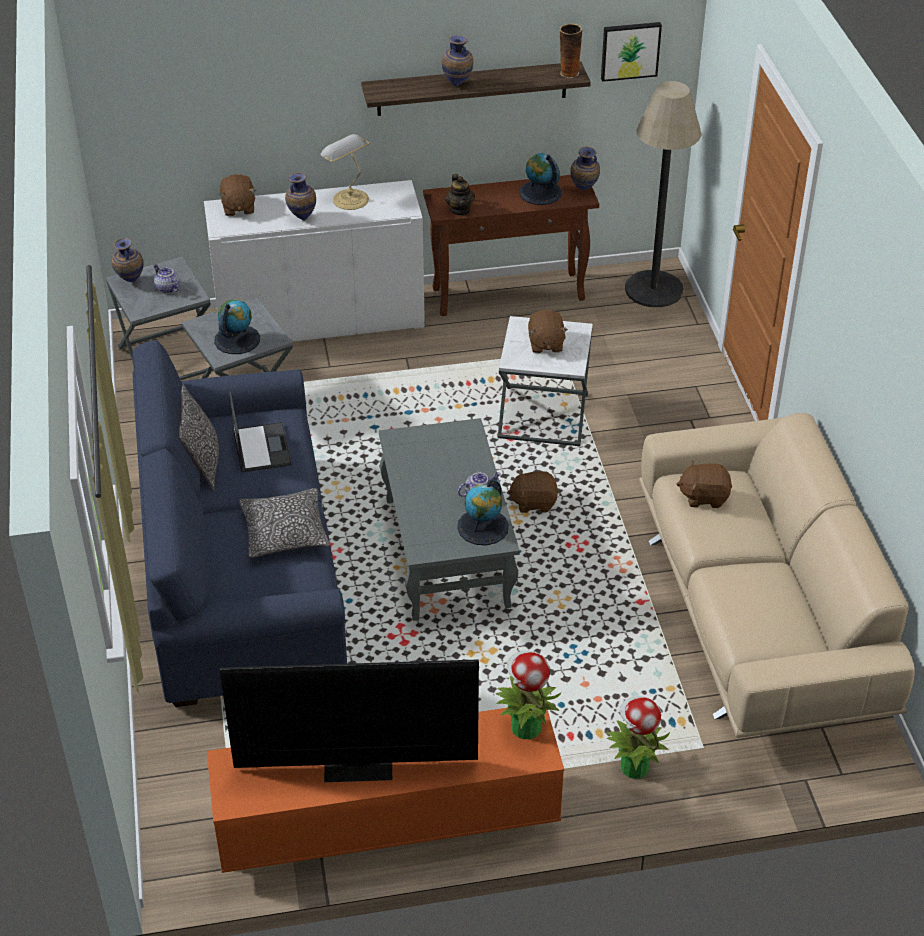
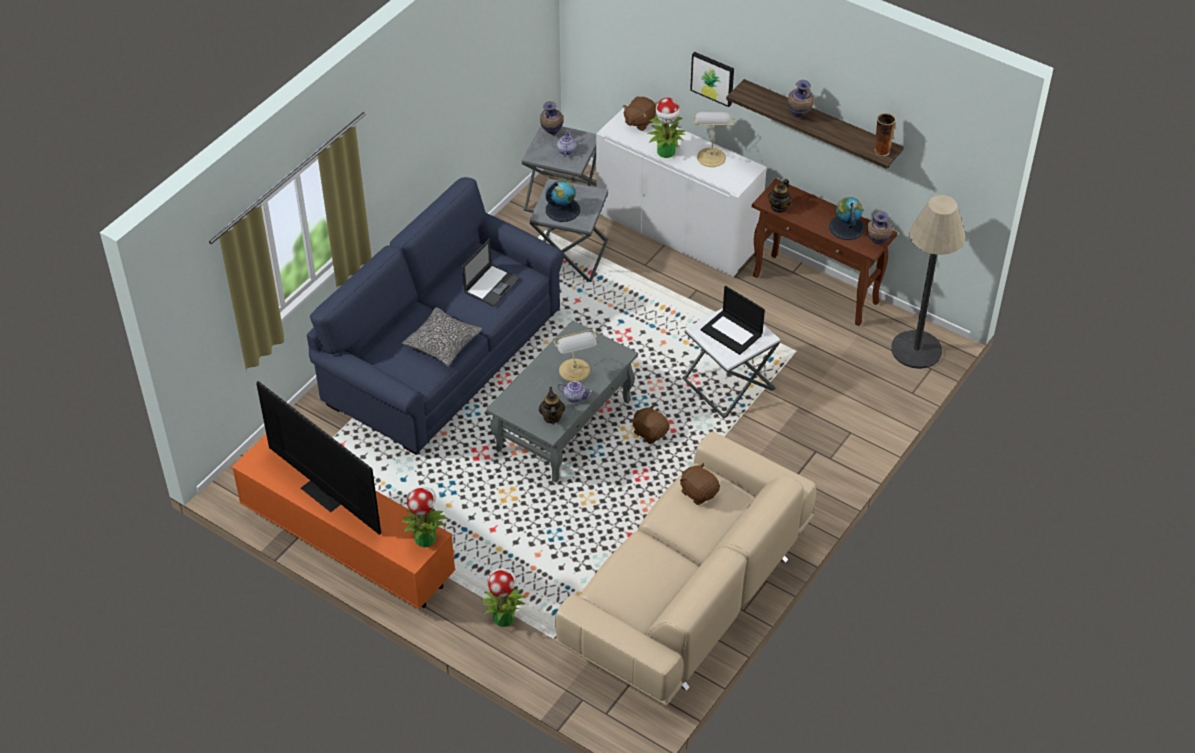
camera: 45 degrees right, 5 degrees up
pillow [178,385,219,491] -> none
vase [285,172,316,221] -> potted plant [647,98,686,158]
globe [457,479,509,545] -> teapot [539,387,565,425]
brown plush toy [528,310,568,353] -> laptop [701,286,765,355]
picture [601,22,662,82] -> picture moved to [690,52,734,107]
none -> table lamp [553,329,597,382]

